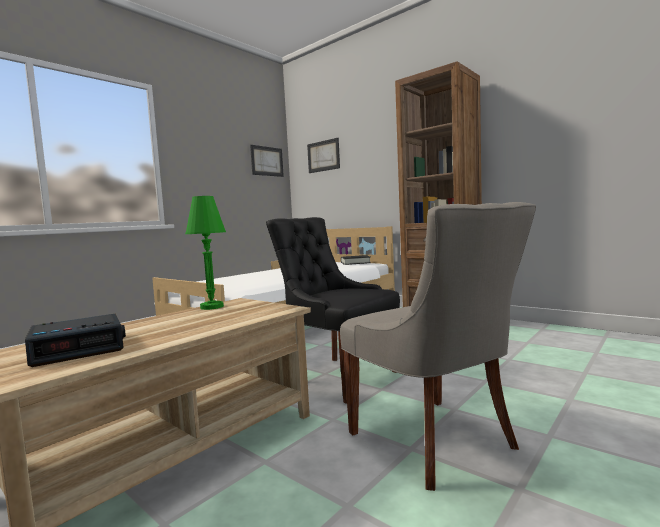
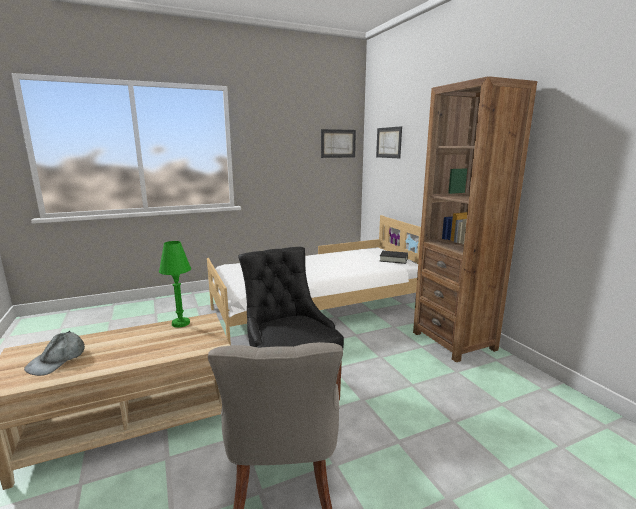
camera: 25 degrees right, 10 degrees up
alarm clock [25,314,126,367] -> grey cap [24,331,85,376]

